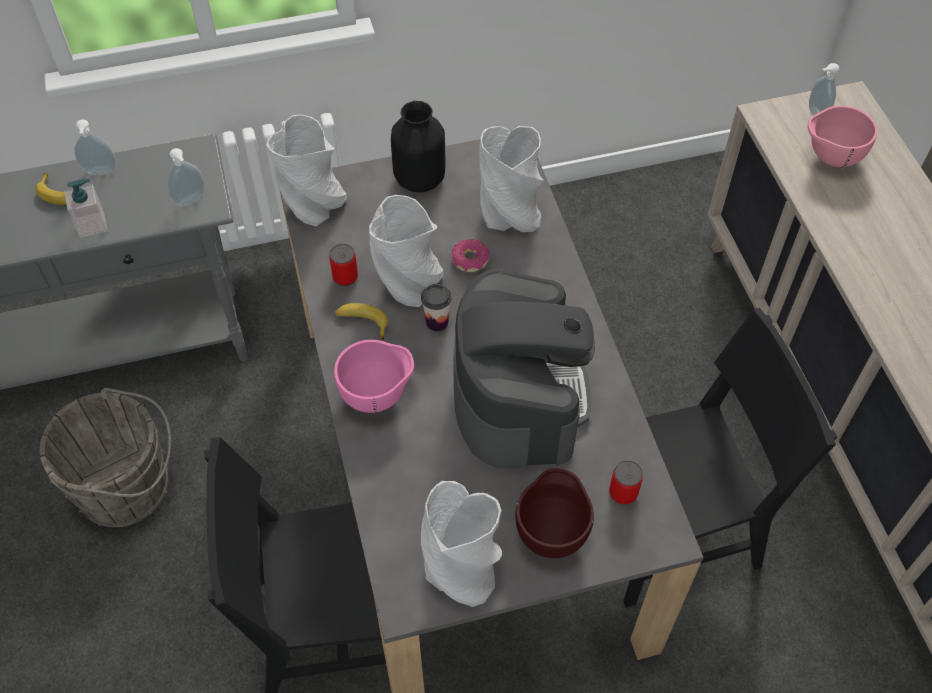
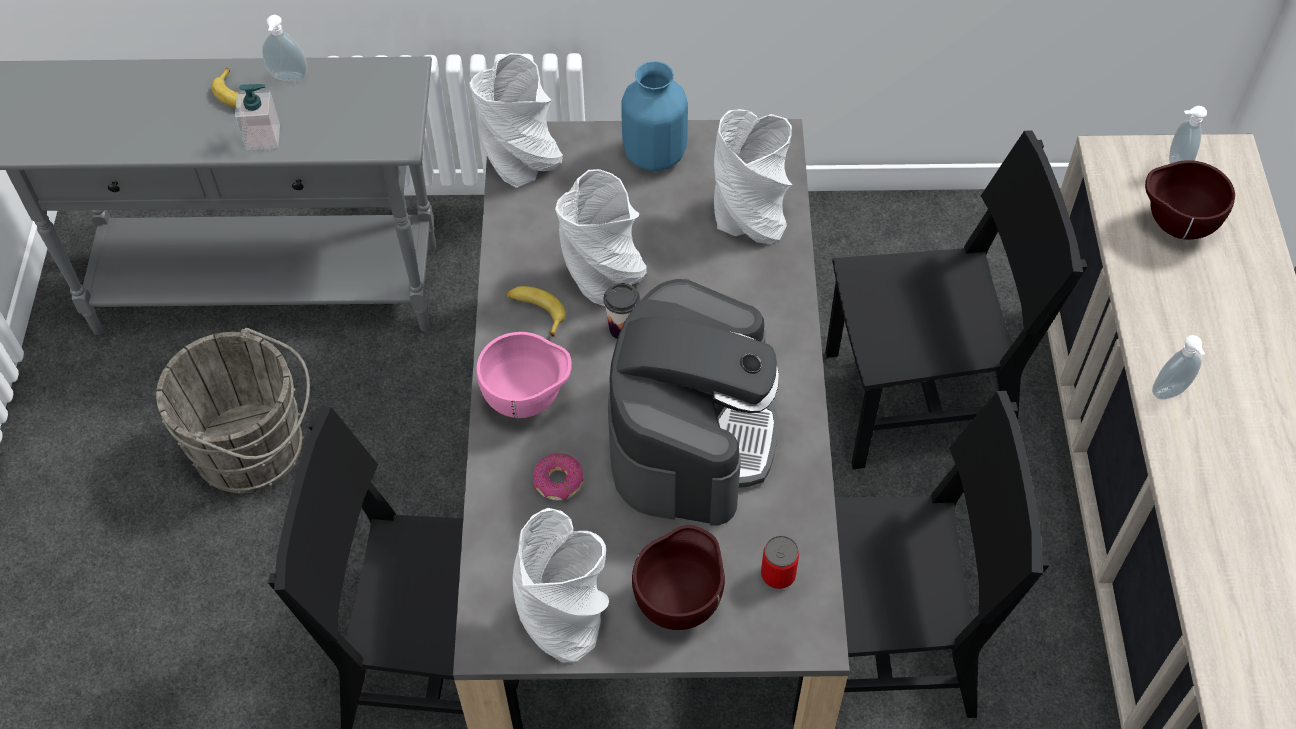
camera: 15 degrees right, 0 degrees up
soap dispenser [167,148,204,207] -> soap dispenser moved to [1152,335,1205,400]
can [329,244,358,286] -> none
black vase [391,101,445,192] -> blue vase [621,61,688,171]
donut [451,239,489,272] -> donut moved to [533,453,583,500]
pink bowl [808,105,877,167] -> brown bowl [1145,160,1235,240]
none -> black chair [825,130,1087,469]

